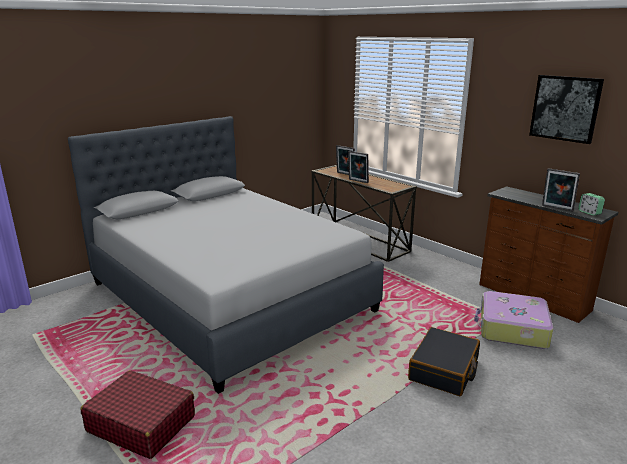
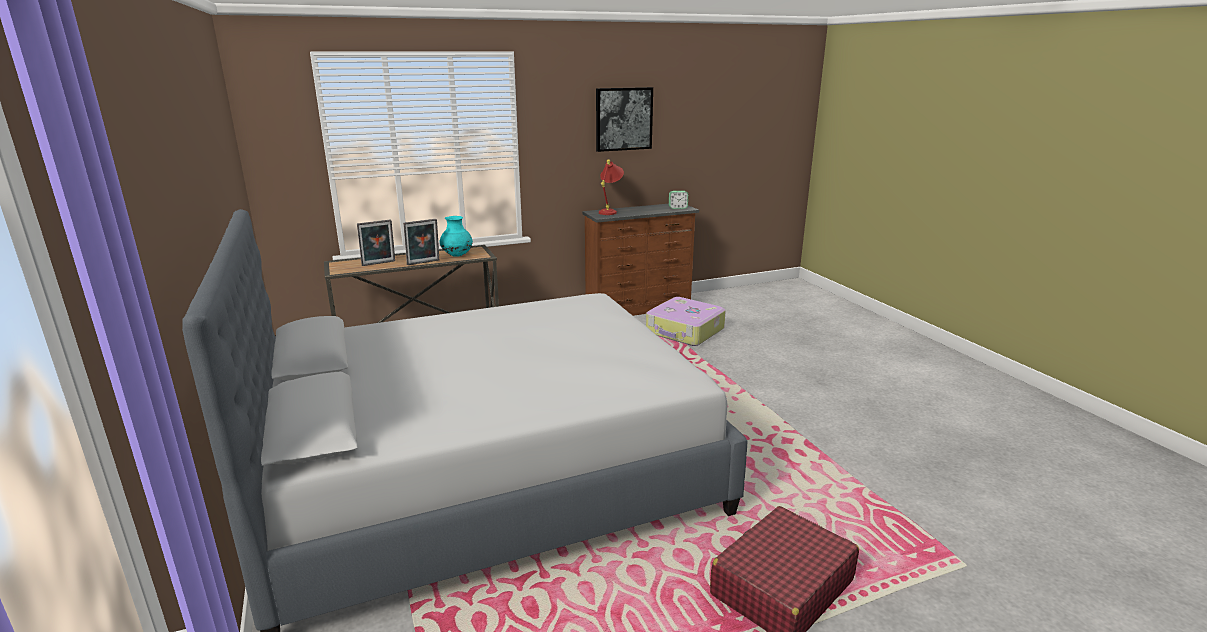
camera: 70 degrees left, 0 degrees up
black suitcase [408,327,480,396] -> none
picture frame [542,168,580,211] -> none
none -> turquoise vase [440,216,473,257]
none -> red table lamp [599,159,624,215]

